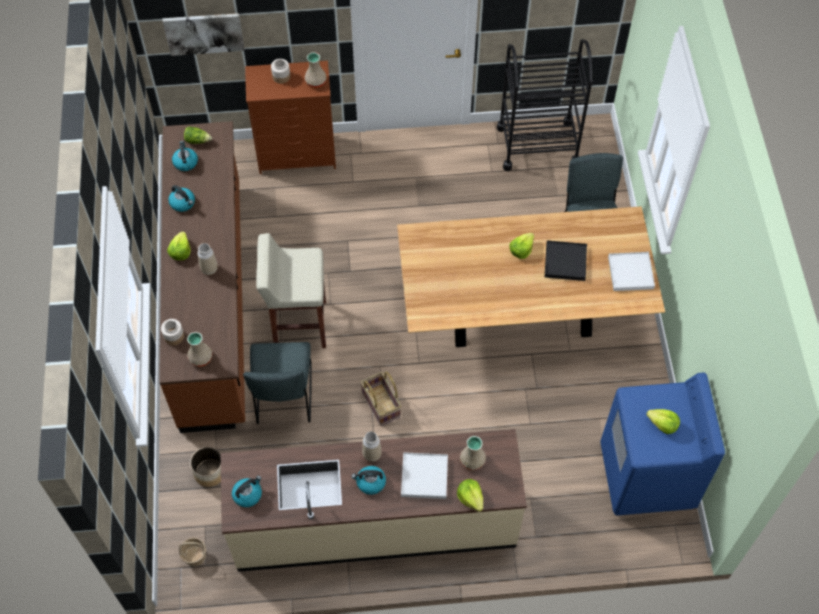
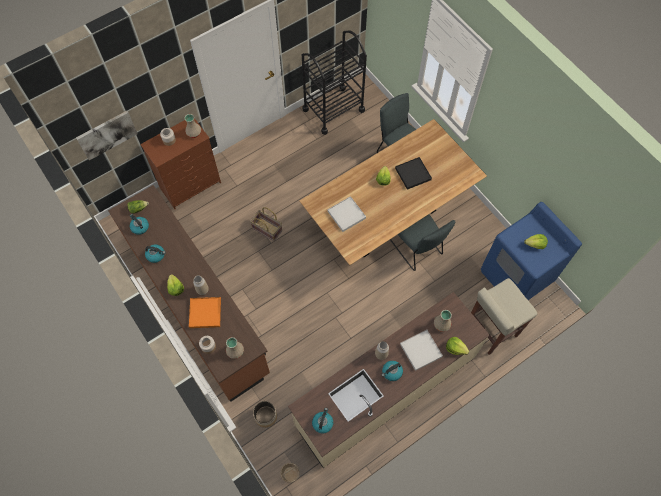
camera: 30 degrees left, 5 degrees up
grey chair [243,342,312,424] -> grey chair moved to [390,214,455,271]
beige stool [256,233,326,348] -> beige stool moved to [471,278,537,355]
basket [361,371,401,426] -> basket moved to [250,207,282,241]
white tray [608,252,655,291] -> white tray moved to [327,196,366,232]
none -> orange tray [189,297,221,328]

